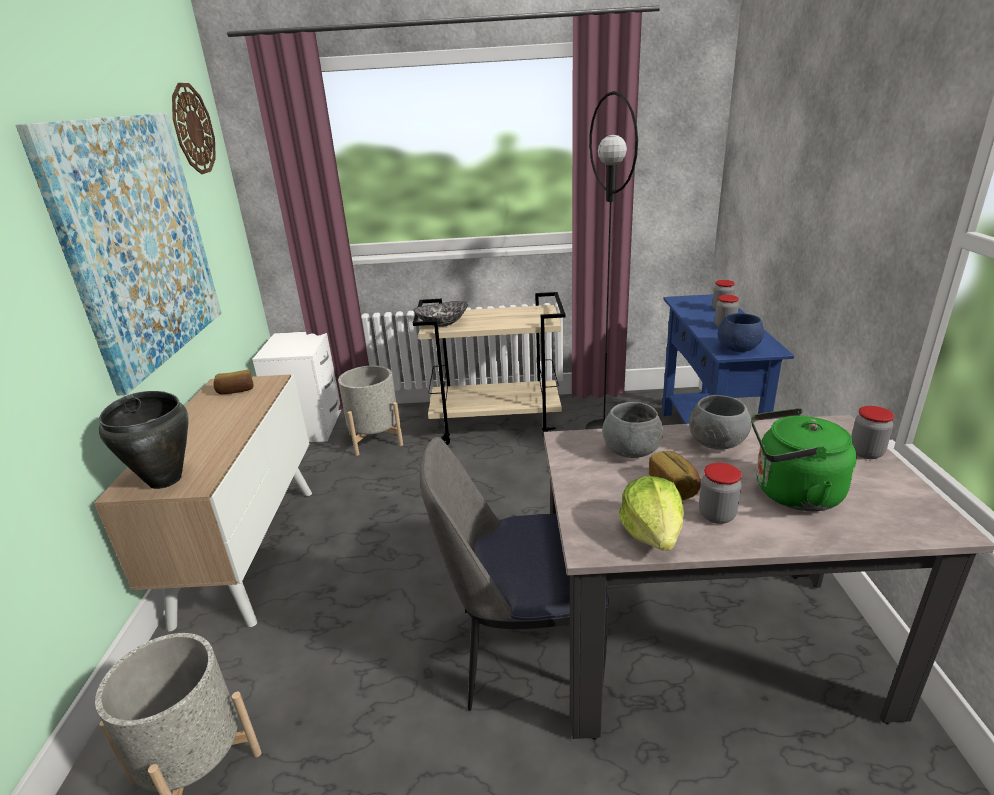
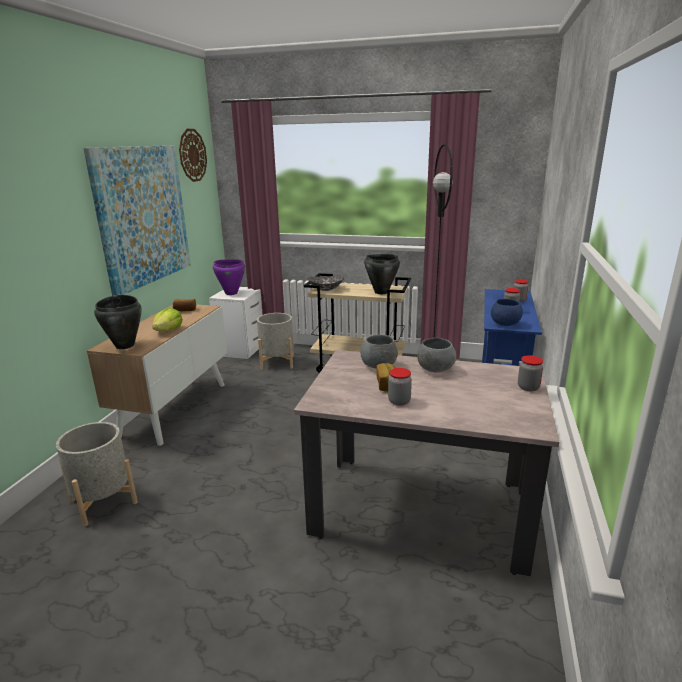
camera: 15 degrees right, 5 degrees down
chair [420,437,609,711] -> none
lettuce [619,476,684,551] -> lettuce moved to [152,308,183,331]
green kettle [751,408,857,511] -> none
none -> purple cooking pot [213,259,245,295]
none -> black cooking pot [364,254,400,294]

